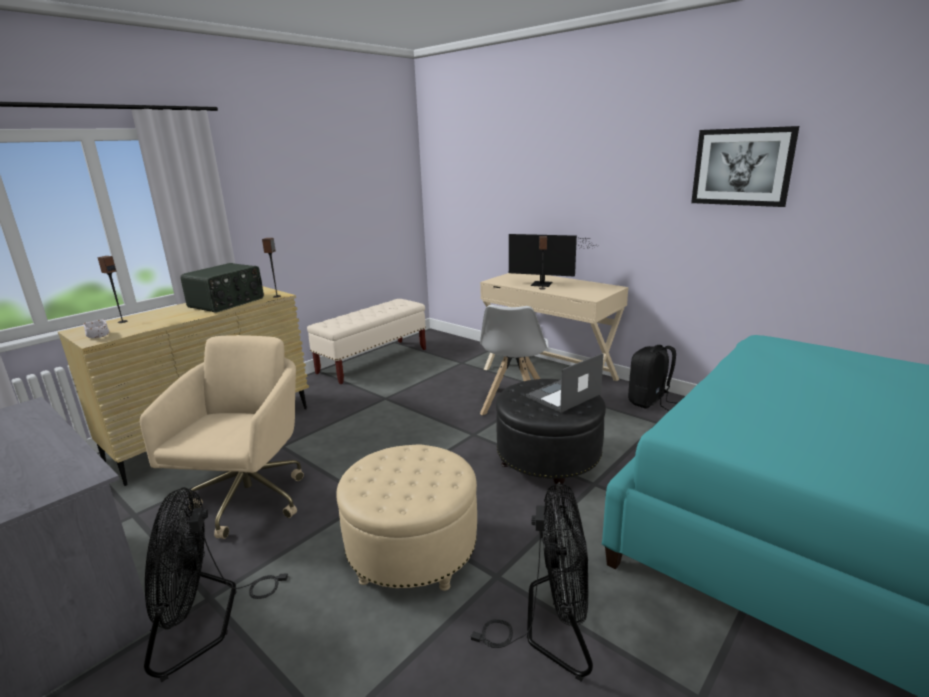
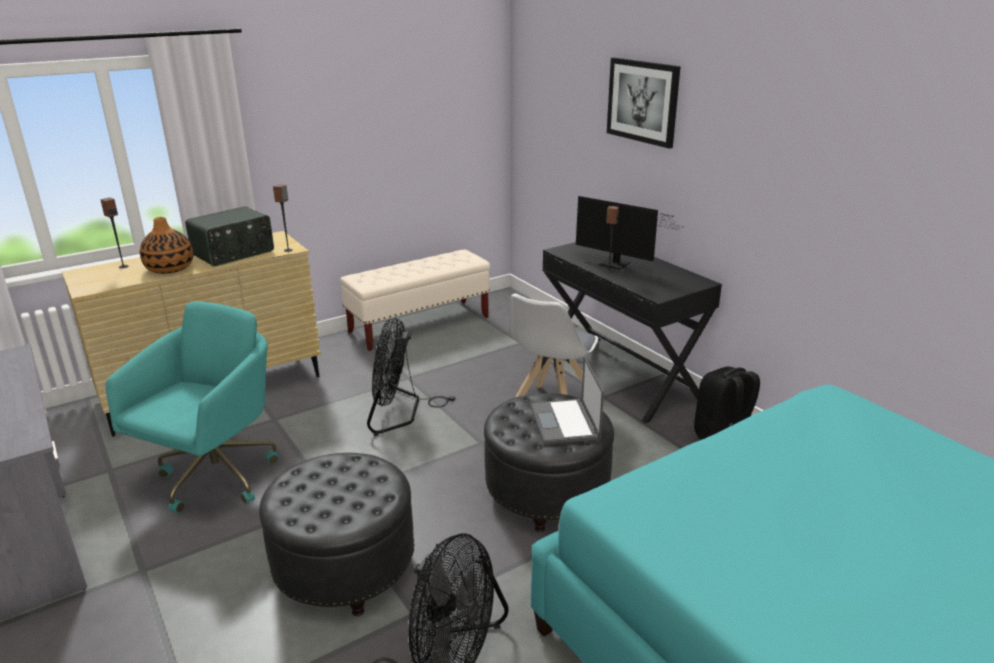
camera: 15 degrees right, 5 degrees up
white bowl [83,320,109,338] -> none
beige office chair [140,335,304,539] -> turquoise office chair [106,301,279,513]
black fan [144,487,290,683] -> black fan moved to [367,317,456,436]
beige ottoman [336,444,477,591] -> black ottoman [259,453,414,616]
beige desk [480,273,629,381] -> black desk [543,242,722,423]
laptop [526,353,604,413] -> laptop turned 75 degrees counterclockwise [530,356,604,445]
picture [691,126,799,207] -> picture moved to [607,58,681,149]
none -> vase [140,217,193,274]

